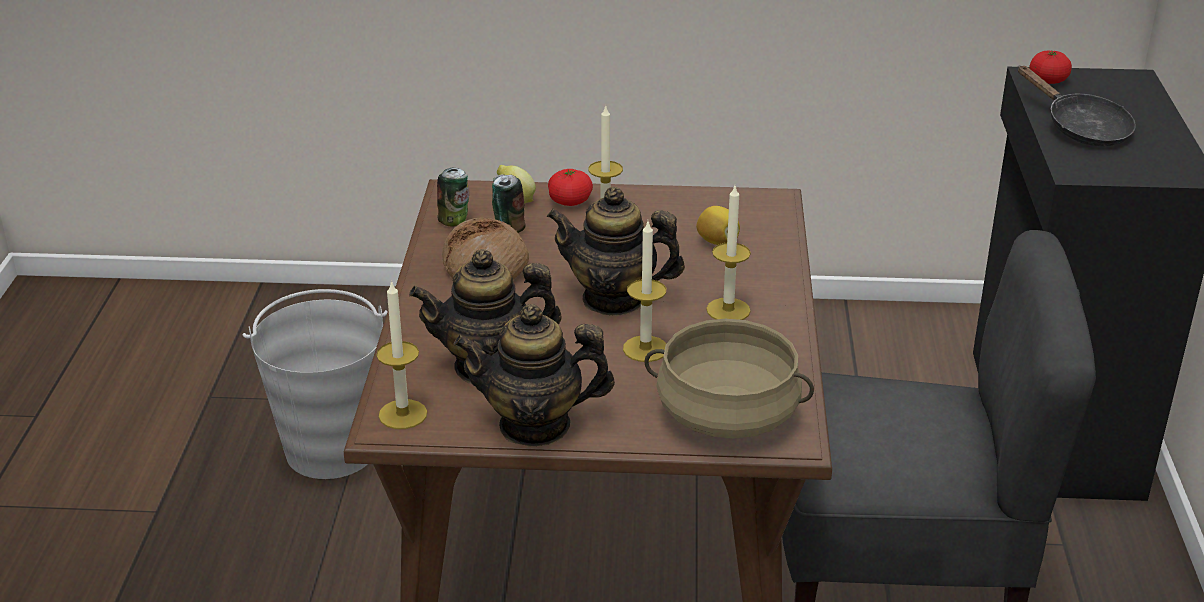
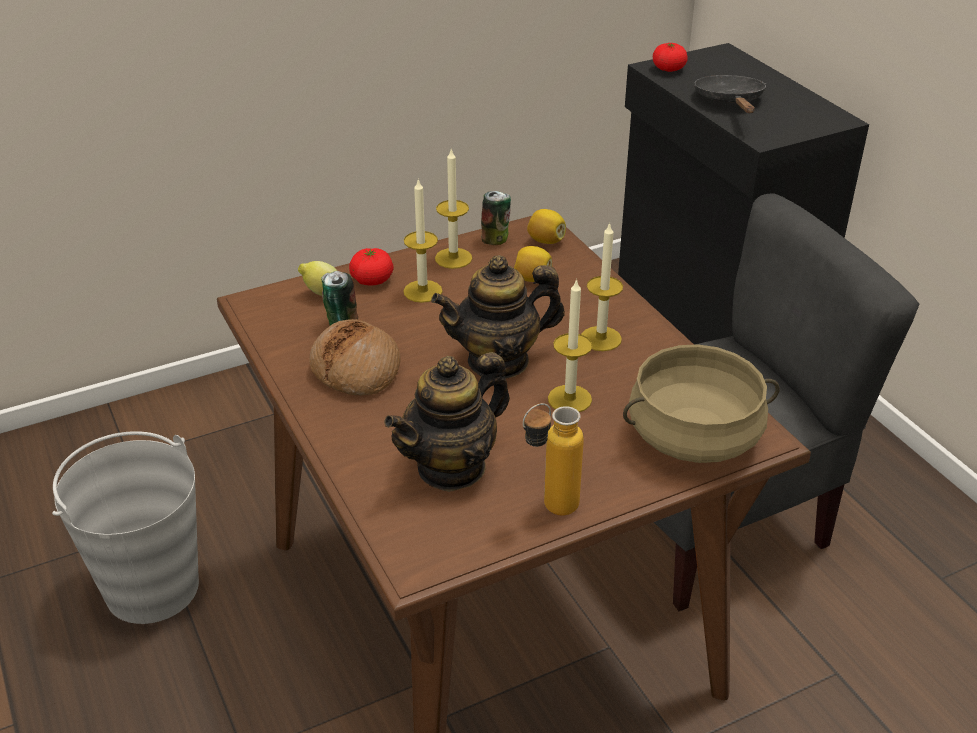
camera: 30 degrees left, 5 degrees up
candle [376,280,427,429] -> candle moved to [435,148,472,269]
can [437,168,469,226] -> can moved to [481,191,511,245]
teapot [454,304,615,446] -> bottle [523,403,584,516]
black frying pan [1018,66,1136,146] -> black frying pan turned 120 degrees counterclockwise [694,75,766,113]
none -> lemon [527,209,566,244]

